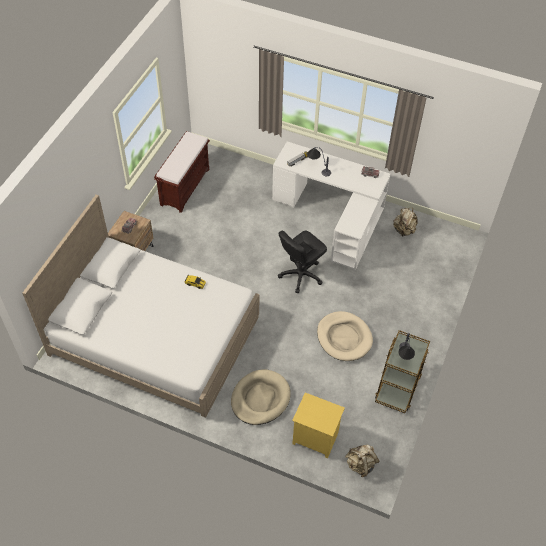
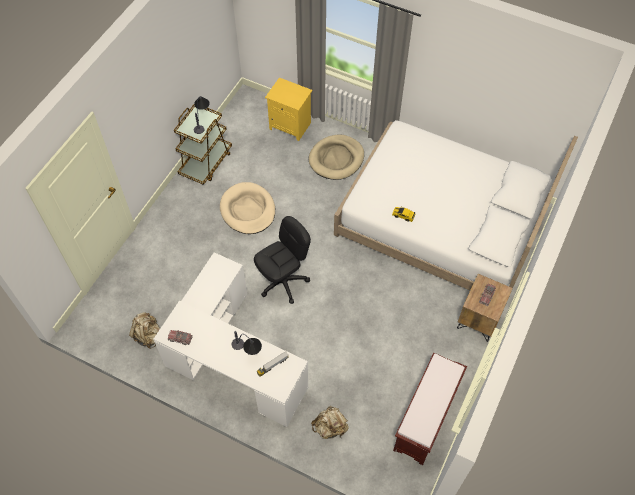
camera: 175 degrees left, 5 degrees up
beige backpack [345,444,380,477] -> beige backpack moved to [311,406,349,439]

